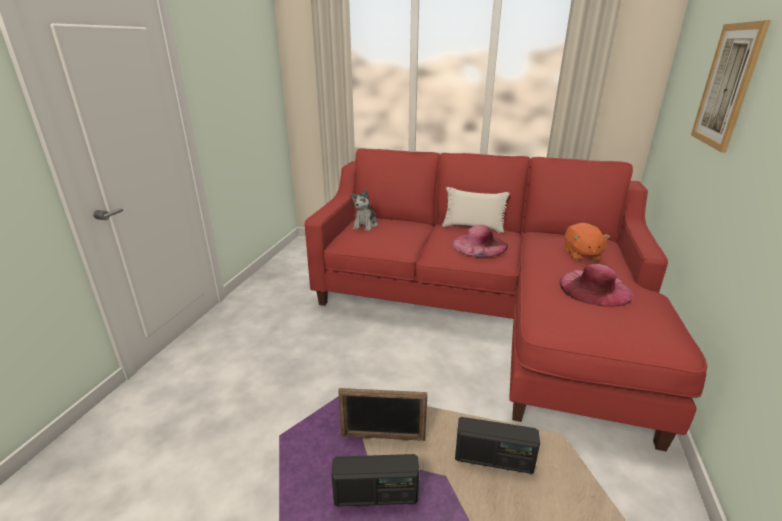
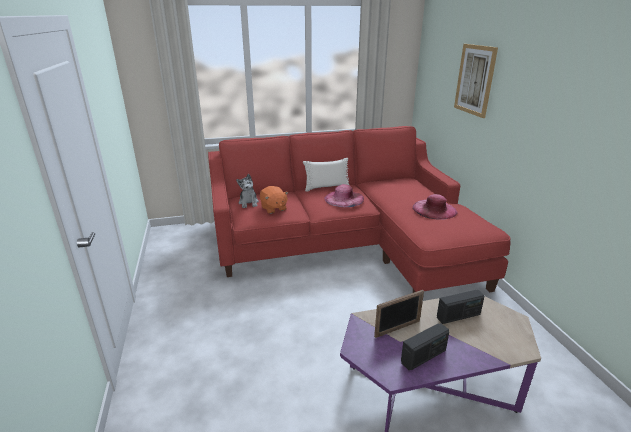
camera: 30 degrees left, 0 degrees up
orange plush toy [564,223,610,261] -> orange plush toy moved to [260,186,289,214]

